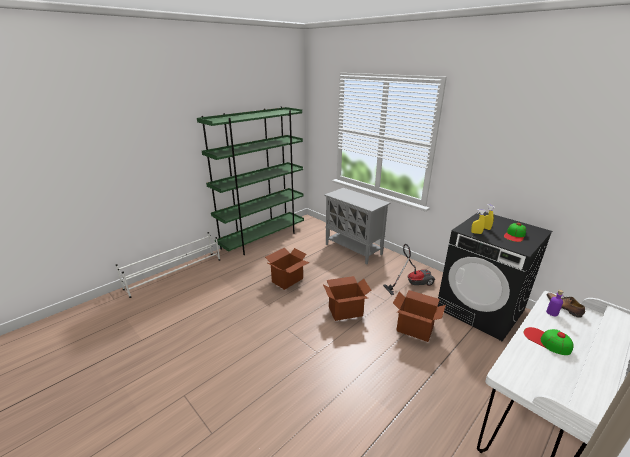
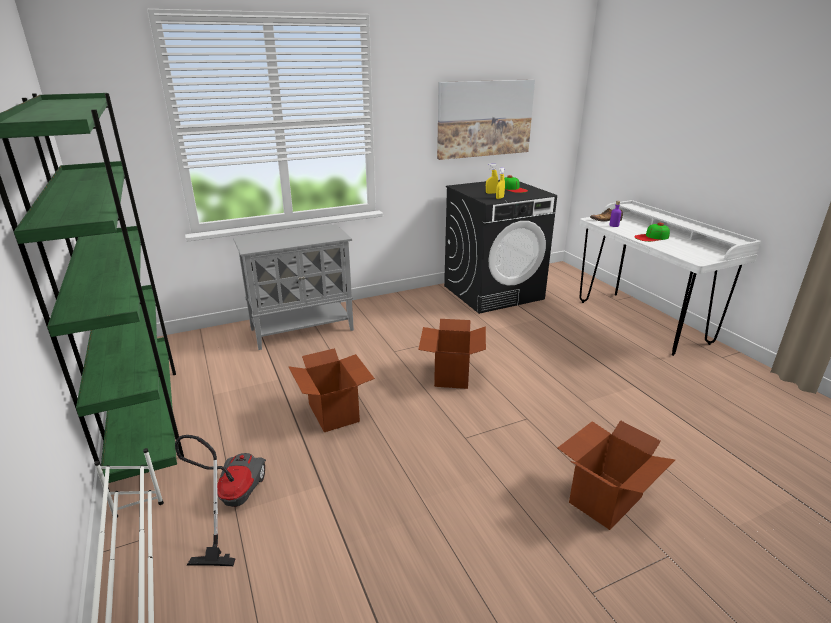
camera: 70 degrees left, 0 degrees up
vacuum cleaner [383,244,435,295] -> vacuum cleaner moved to [175,435,266,566]
cardboard box [393,290,446,342] -> cardboard box moved to [558,420,675,530]
none -> picture [437,79,535,160]

